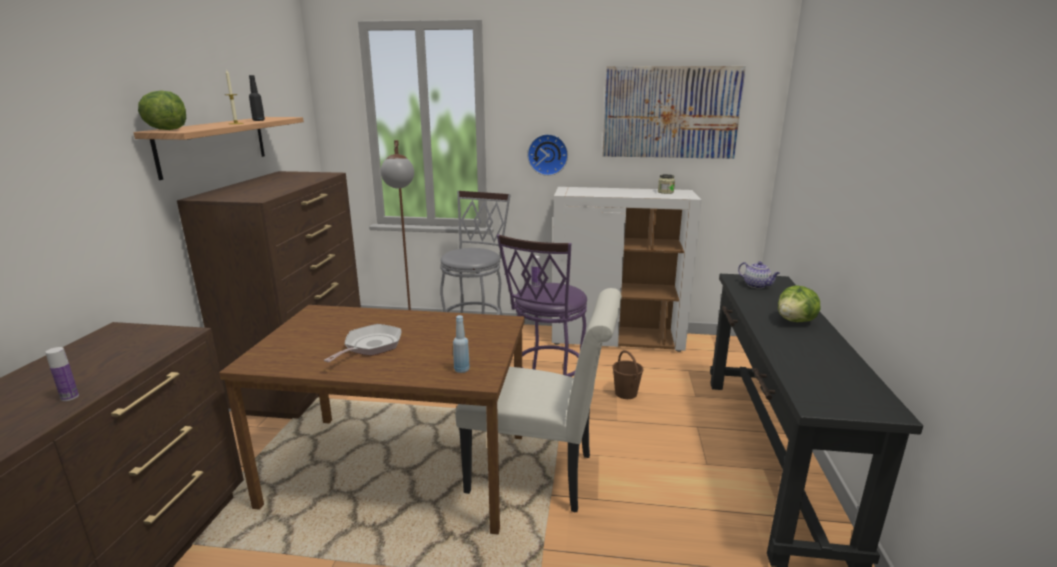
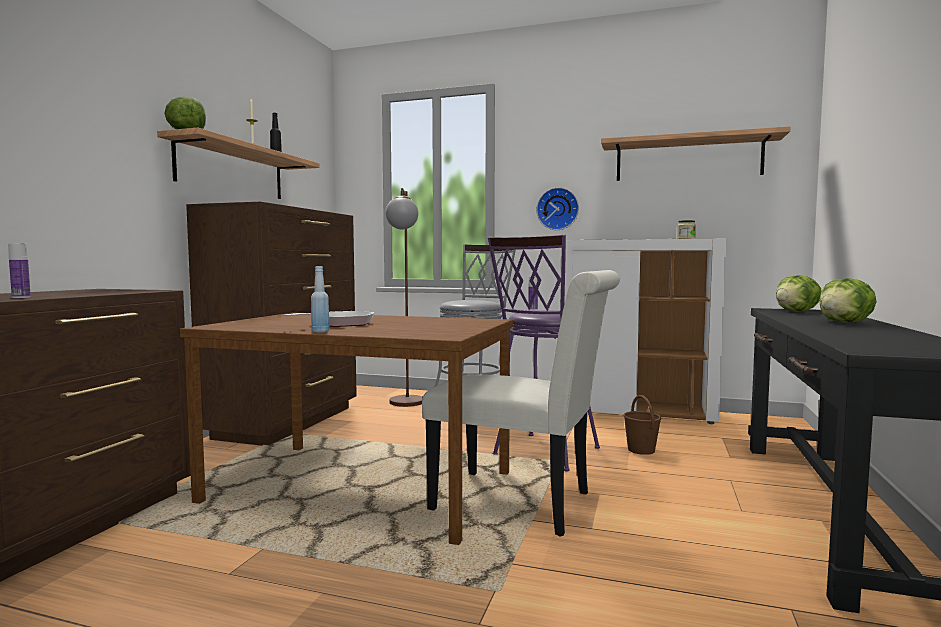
camera: 10 degrees right, 15 degrees down
blue bottle [453,315,470,373] -> blue bottle moved to [311,266,329,333]
picture [602,66,746,159] -> shelf [601,126,790,181]
teapot [738,261,780,289] -> lettuce [776,275,822,312]

